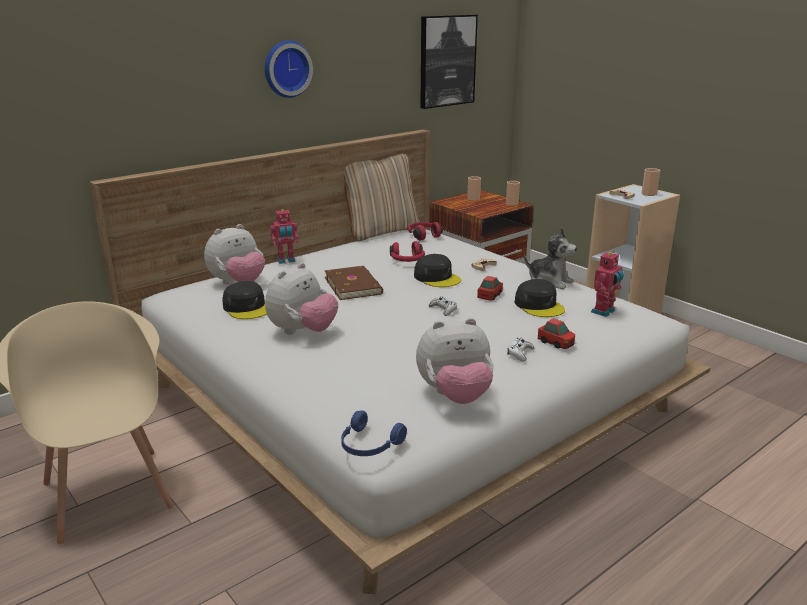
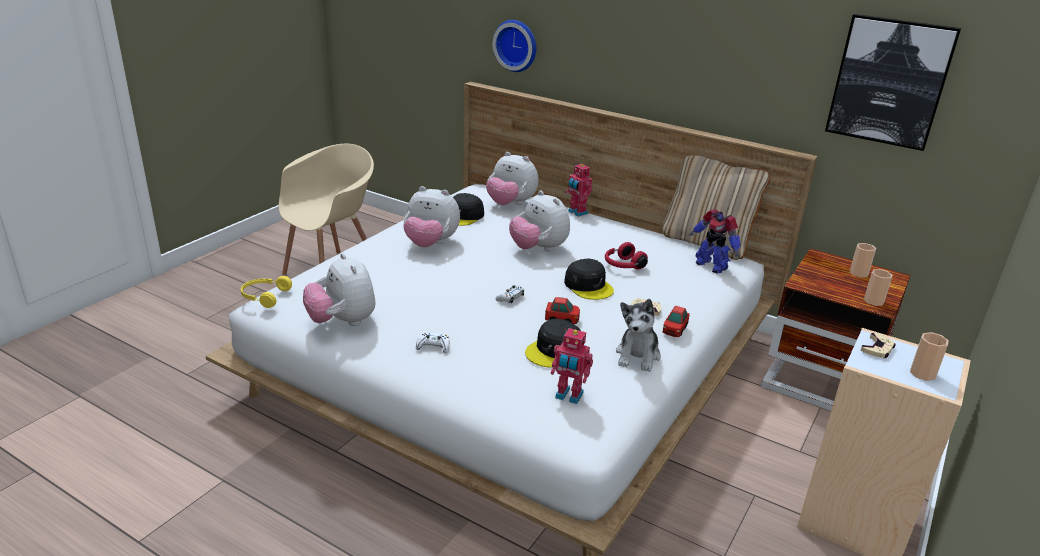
camera: 70 degrees right, 5 degrees up
wall clock [265,40,313,98] -> wall clock moved to [493,20,536,72]
brown book [324,266,383,300] -> plush toy [509,191,570,252]
blue headphones [341,410,407,456] -> yellow headphones [241,276,292,308]
red headphones [408,222,443,241] -> toy robot [689,209,741,273]
black cap [414,254,461,287] -> black cap turned 60 degrees counterclockwise [564,259,614,300]
toy car [538,318,575,349] -> toy car moved to [663,306,690,337]

